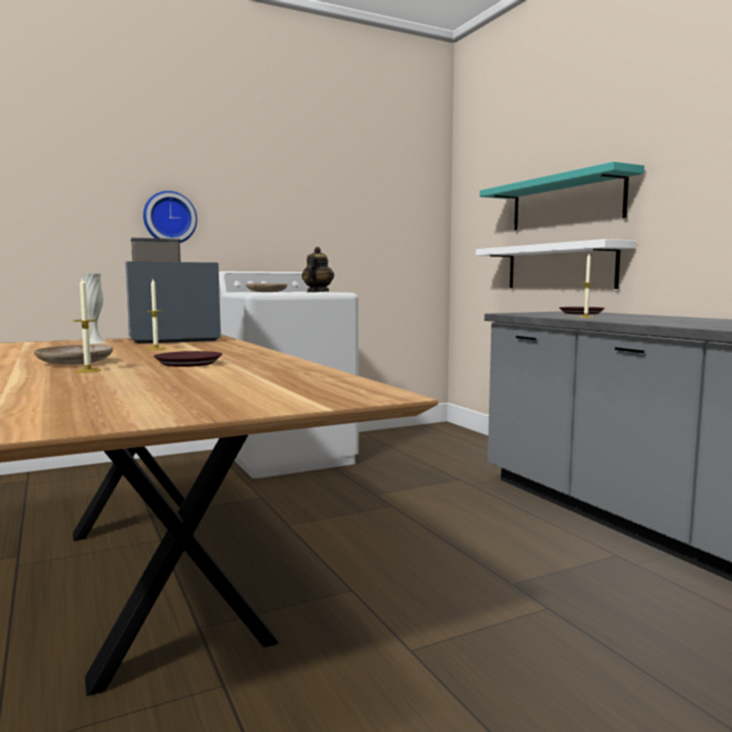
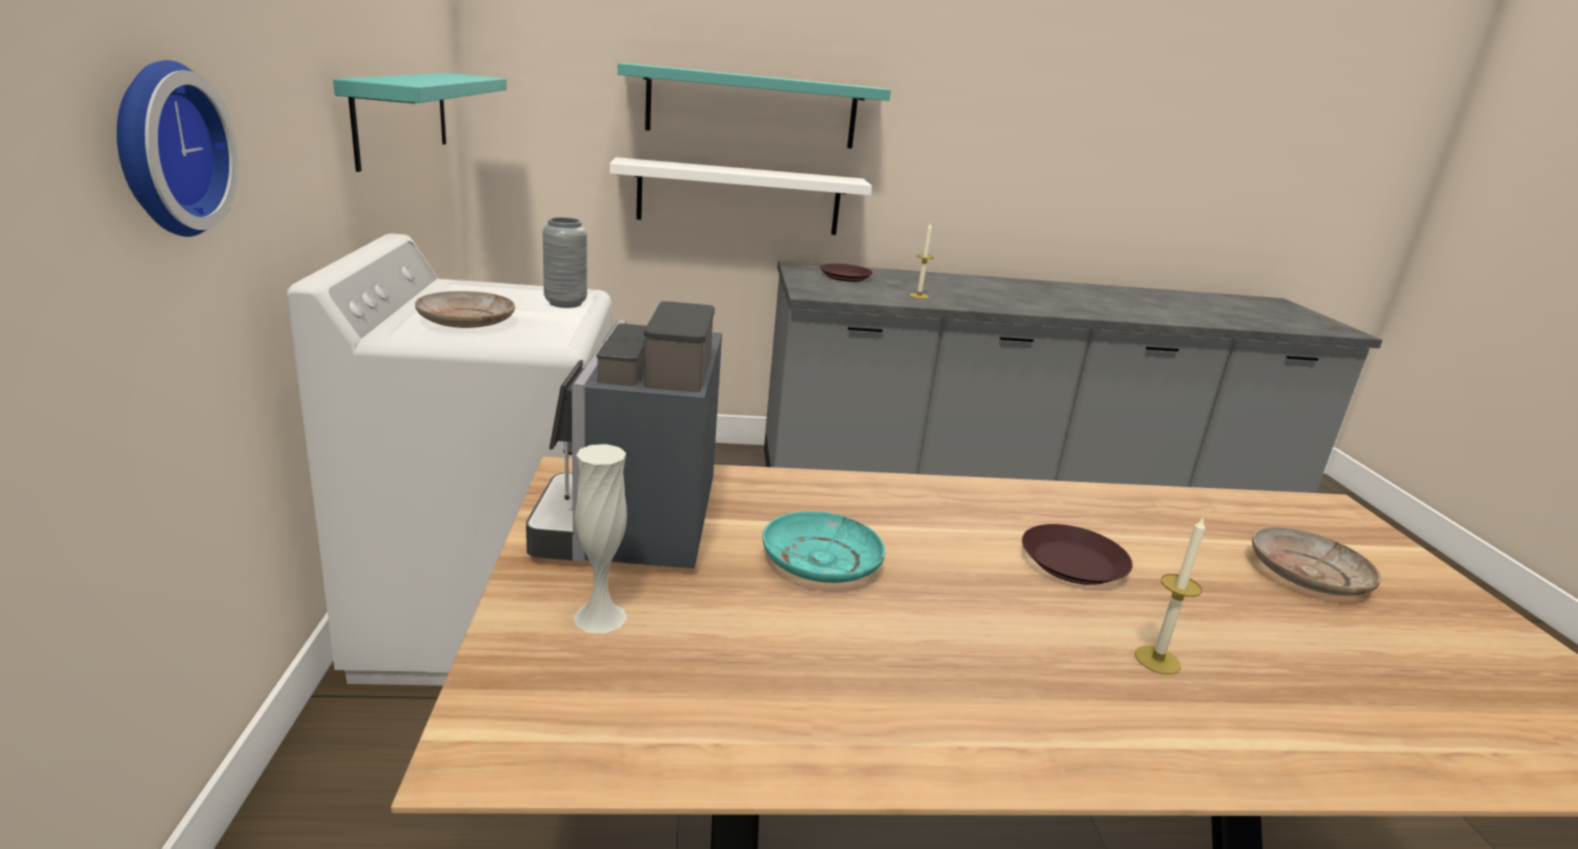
camera: 70 degrees left, 15 degrees up
beige plate [34,345,113,365] -> beige plate moved to [1252,527,1381,596]
candle [146,279,166,350] -> turquoise plate [762,511,885,583]
teapot [302,247,334,292] -> grey vase [543,217,587,308]
none -> turquoise shelf [333,73,507,172]

